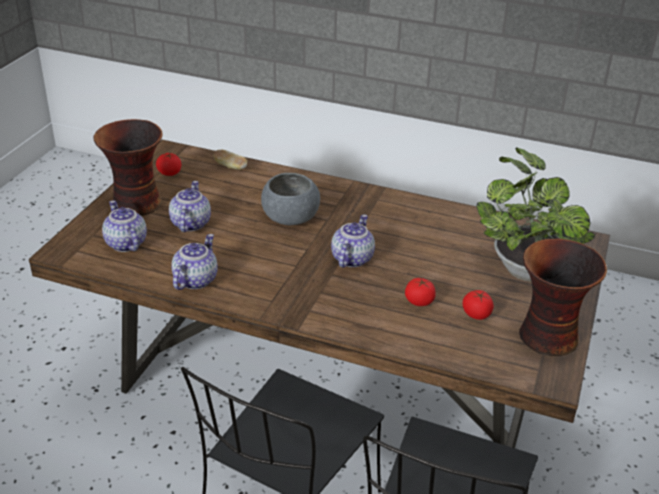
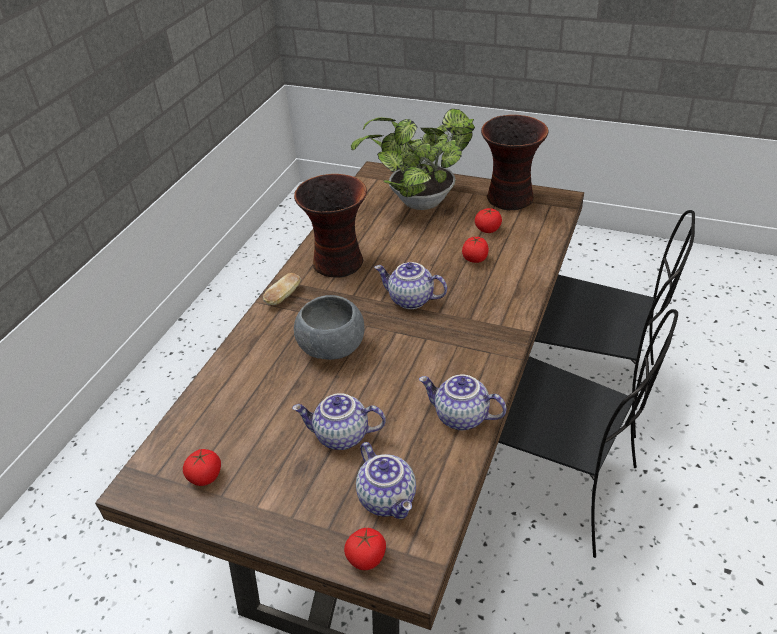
camera: 85 degrees left, 5 degrees up
vase [94,119,163,216] -> vase moved to [294,174,367,278]
teapot [102,200,147,252] -> teapot turned 90 degrees counterclockwise [356,442,416,519]
bread [213,150,247,170] -> bread moved to [263,273,301,305]
none -> tomato [344,528,386,570]

